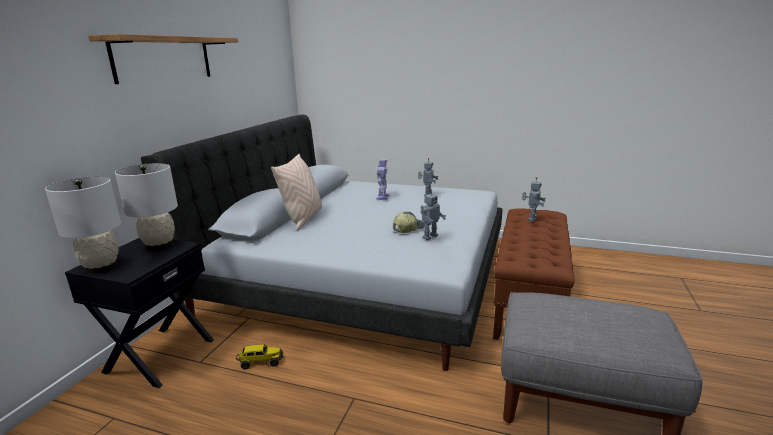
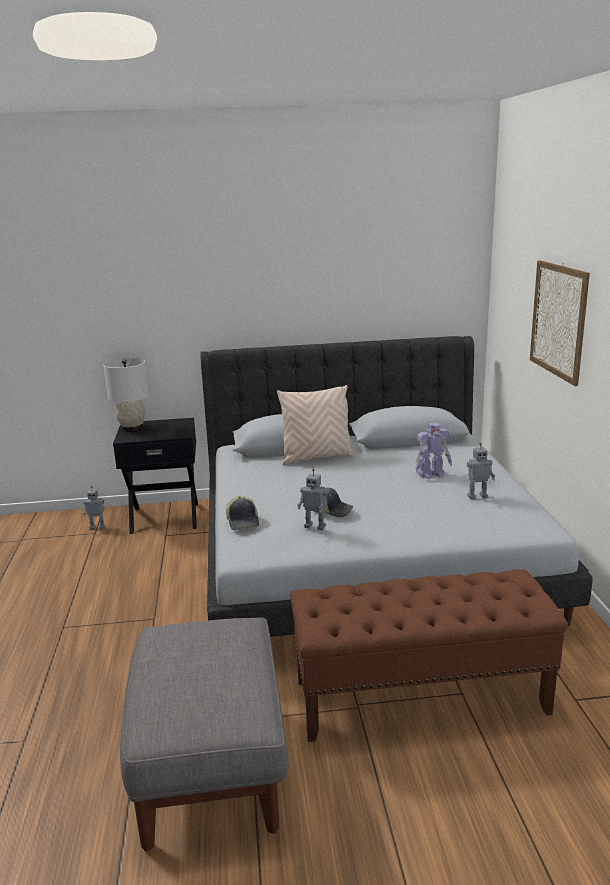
camera: 65 degrees right, 0 degrees up
shelf [88,34,238,84] -> none
white table lamp [115,163,178,250] -> none
toy truck [236,344,283,369] -> none
toy robot [522,177,546,222] -> toy robot moved to [83,486,105,530]
none -> cap [226,496,259,530]
none -> picture [530,260,590,386]

